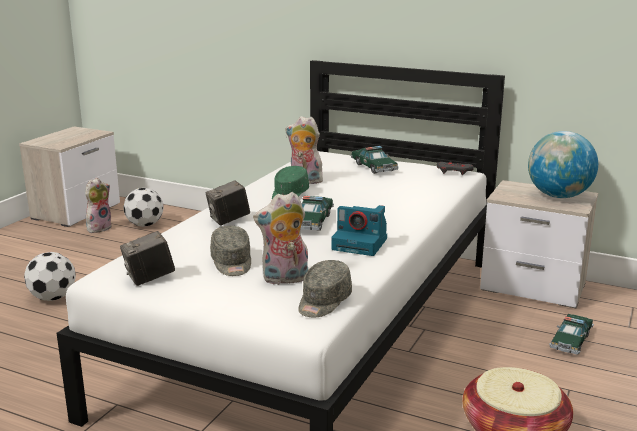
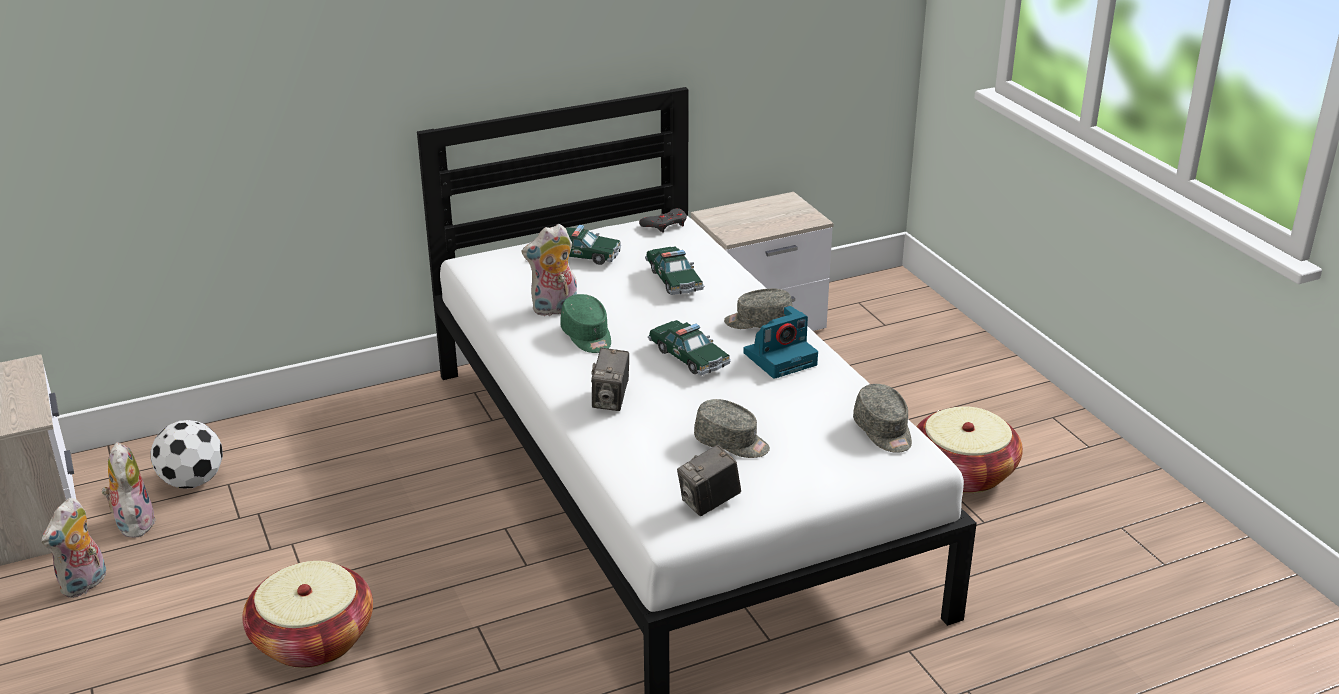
camera: 50 degrees left, 10 degrees up
football [24,252,76,301] -> basket [242,561,373,668]
camera [120,231,175,286] -> camera turned 45 degrees clockwise [677,445,741,516]
plush toy [253,192,308,285] -> plush toy moved to [42,498,106,598]
globe [528,131,598,198] -> none
toy car [549,314,594,355] -> toy car moved to [645,246,704,295]
none -> grey cap [724,289,793,329]

